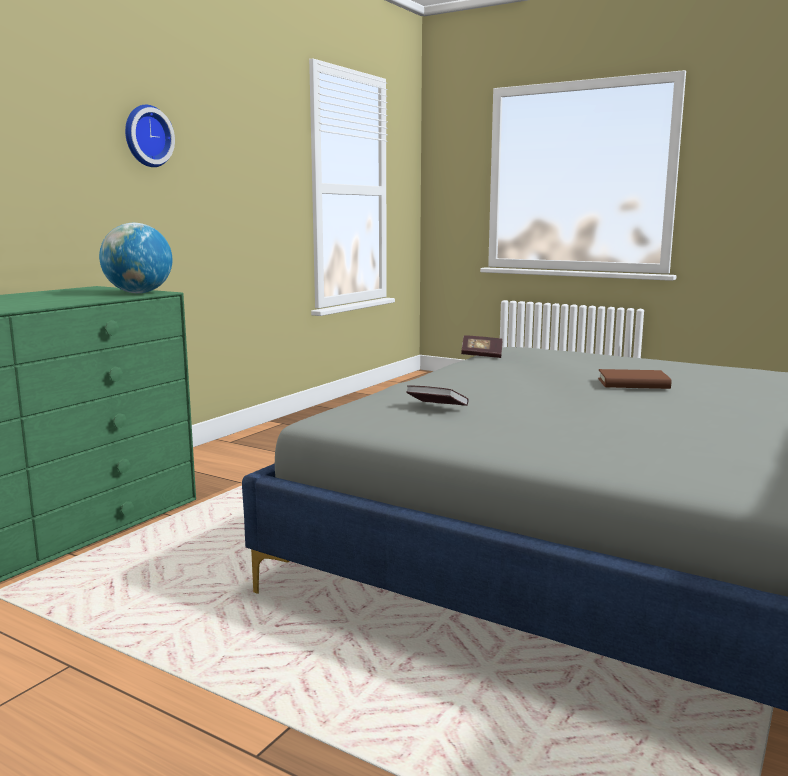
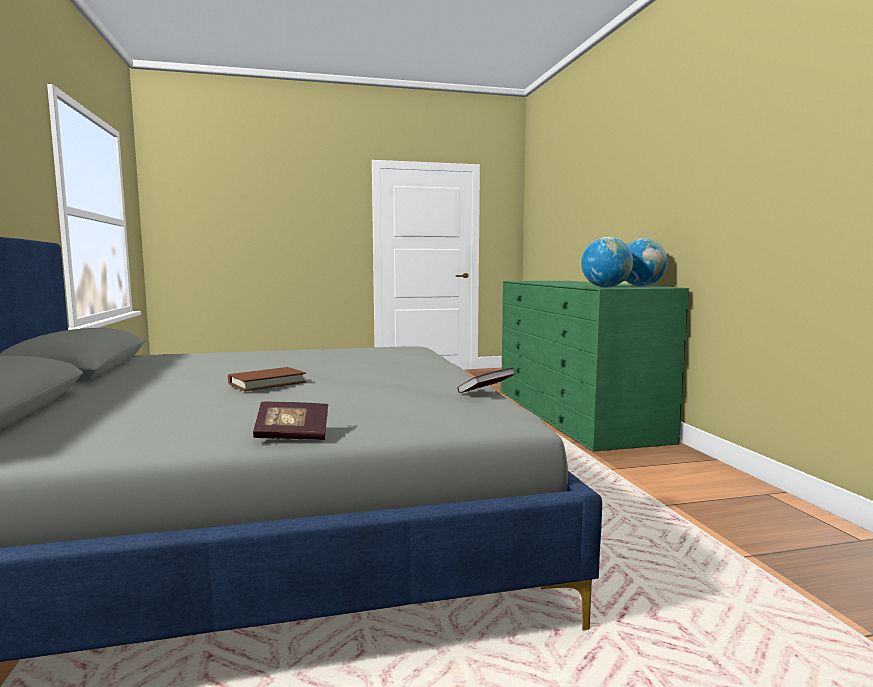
camera: 135 degrees right, 5 degrees down
wall clock [125,105,175,167] -> none
book [406,385,469,406] -> book moved to [253,402,328,440]
none -> globe [625,238,668,286]

